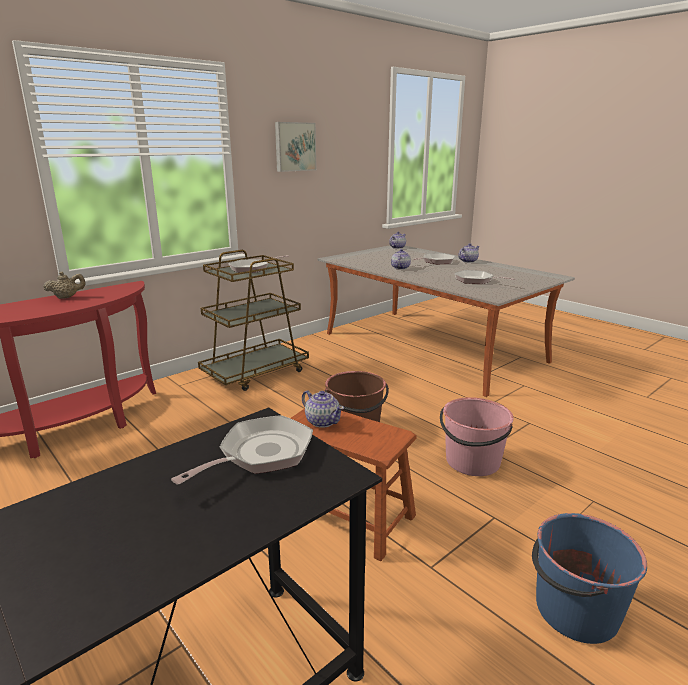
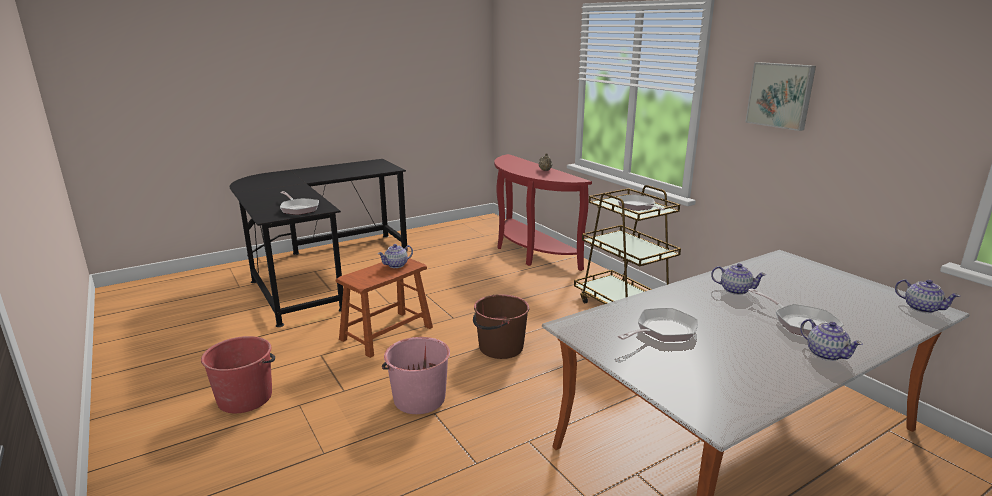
camera: 100 degrees right, 0 degrees up
blue bucket [532,513,647,644] -> red bucket [201,336,275,413]

